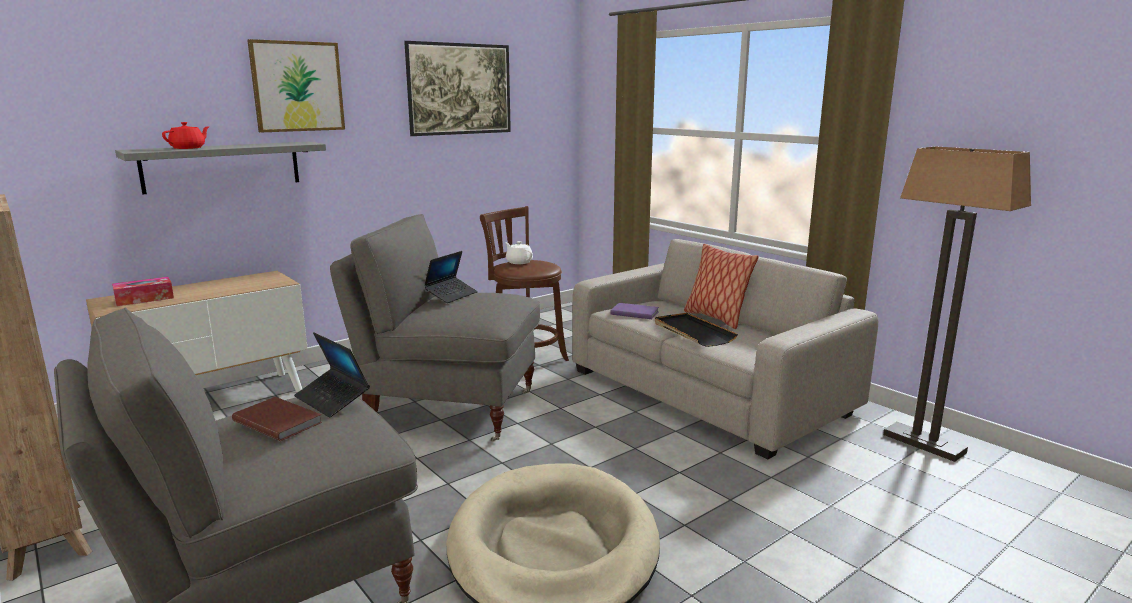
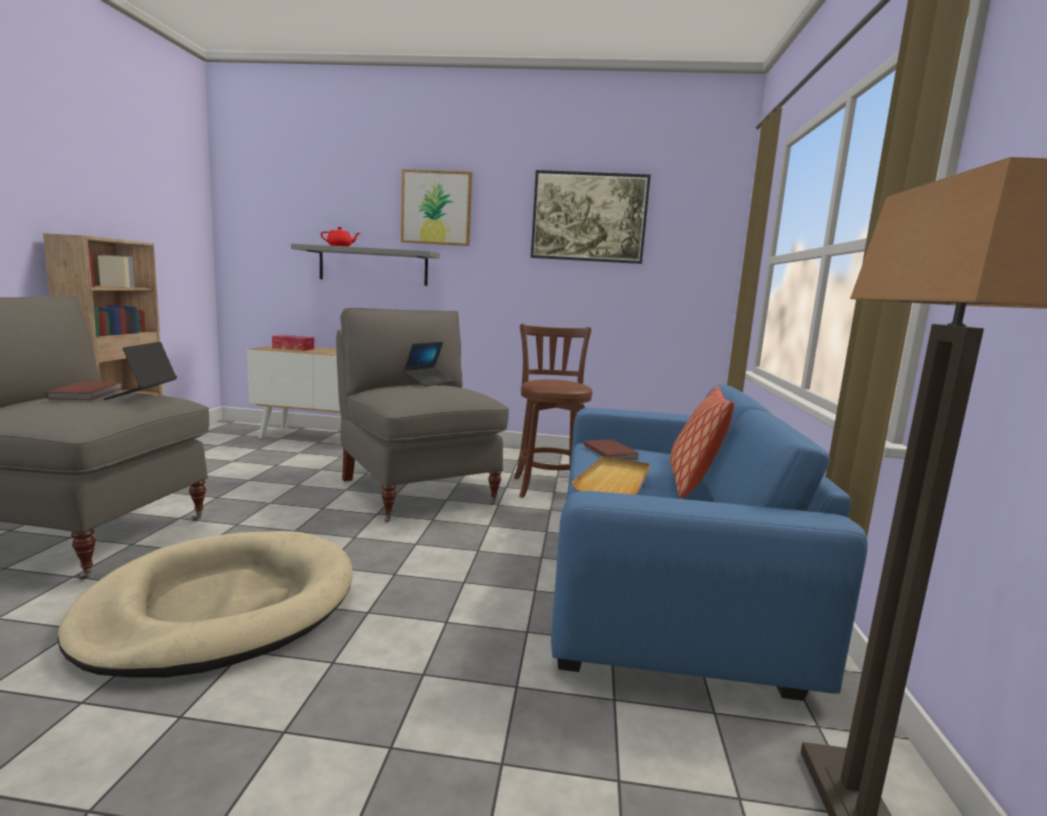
camera: 45 degrees right, 5 degrees down
laptop [425,251,478,303] -> laptop turned 45 degrees counterclockwise [404,342,455,386]
white teapot [505,241,533,264] -> none
beige sofa [572,239,878,459] -> blue sofa [551,385,868,701]
purple book [610,303,659,319] -> brown book [584,439,638,460]
black tray [655,312,738,347] -> beige tray [572,456,650,495]

